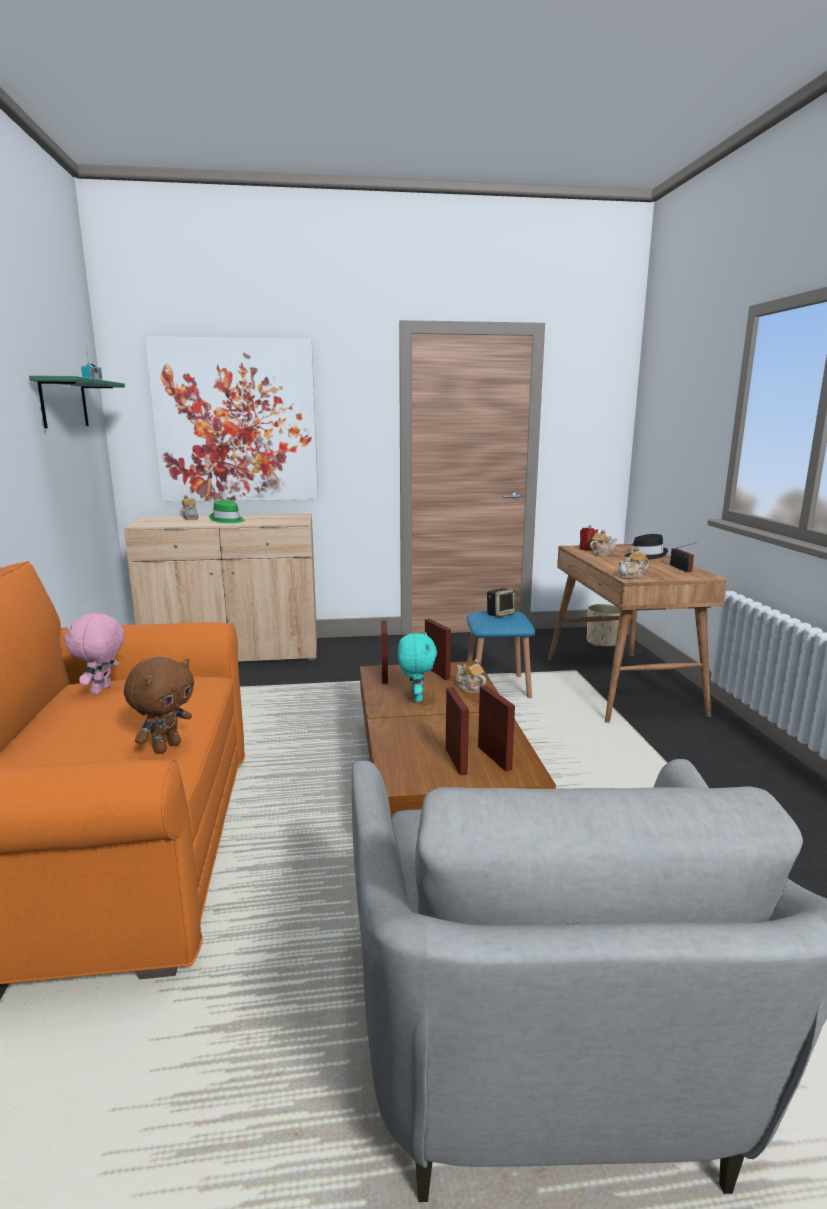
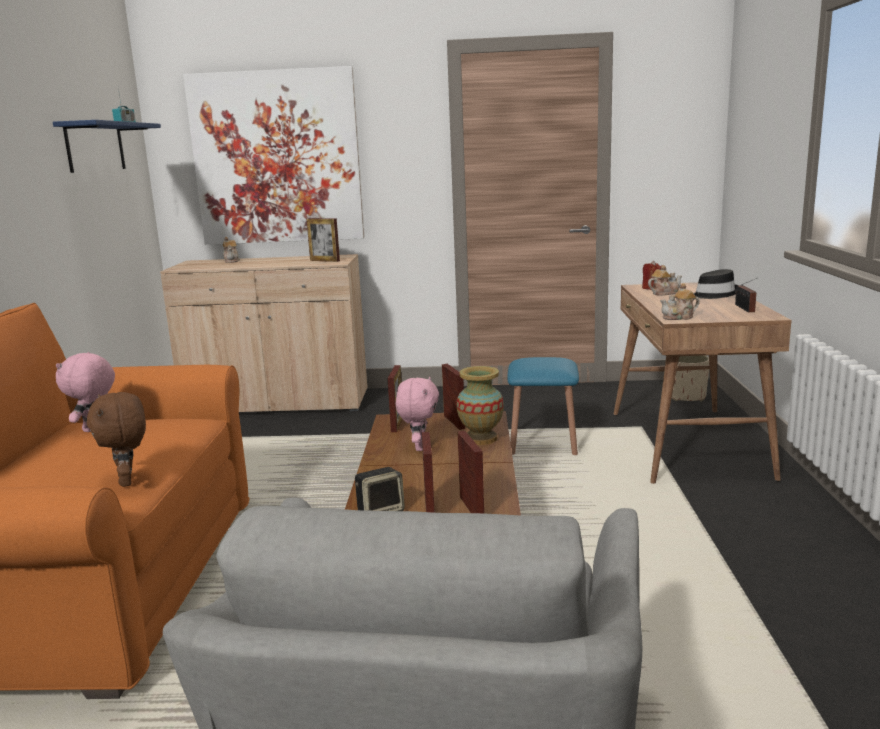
camera: 10 degrees right, 0 degrees up
green shelf [29,376,125,428] -> blue shelf [53,120,161,173]
brown plush toy [124,657,194,754] -> brown plush toy turned 120 degrees clockwise [87,392,146,487]
green hat [209,500,245,523] -> none
turquoise plush toy [398,632,437,702] -> pink plush toy [396,377,439,451]
teapot [456,659,486,693] -> vase [457,366,504,445]
speaker [487,588,515,617] -> speaker moved to [355,467,405,511]
none -> picture frame [307,218,340,262]

